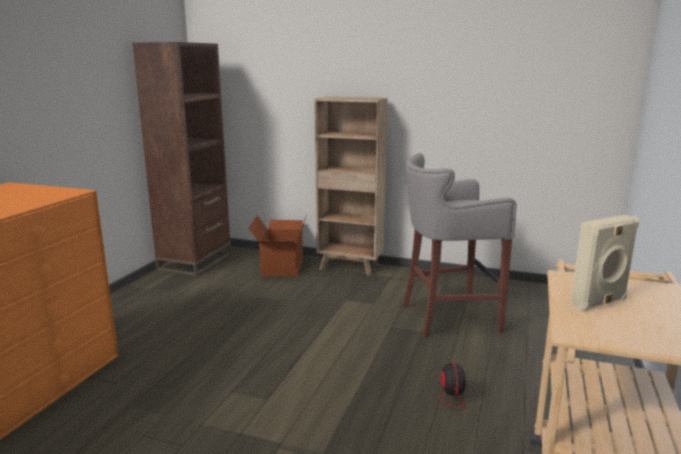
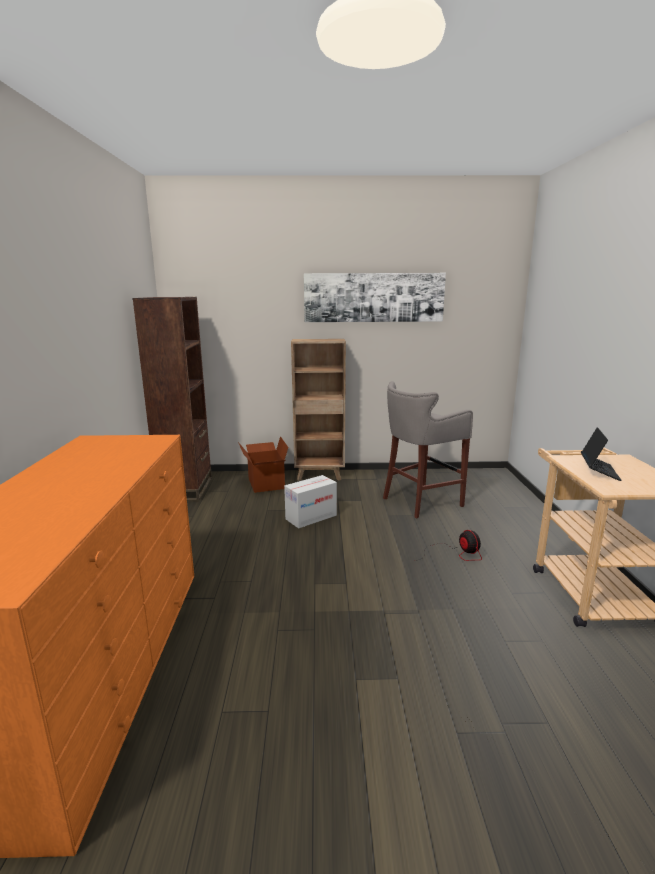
camera: 20 degrees left, 0 degrees up
beige speaker [570,215,639,311] -> laptop [581,427,622,481]
none -> cardboard box [284,475,337,528]
none -> picture [304,273,446,322]

